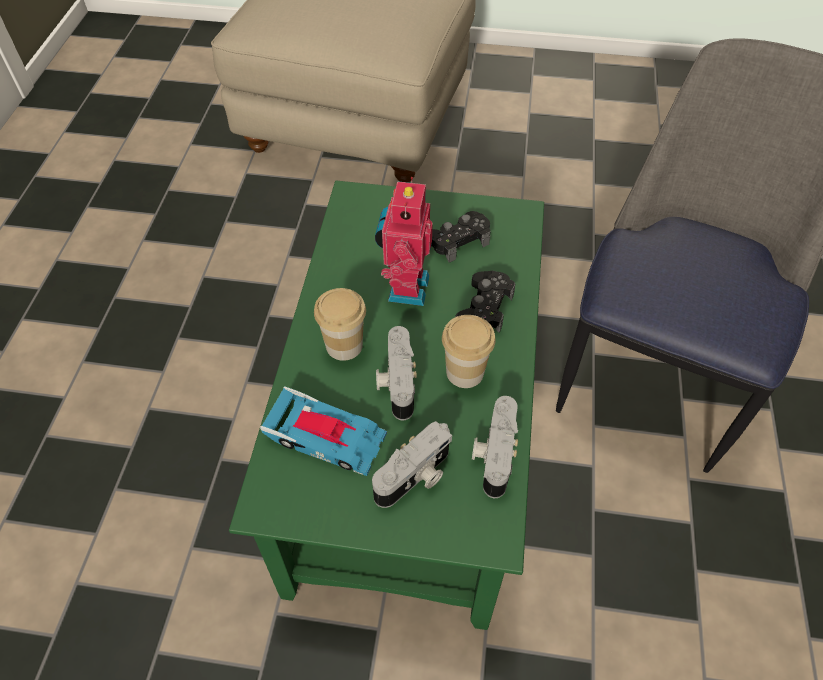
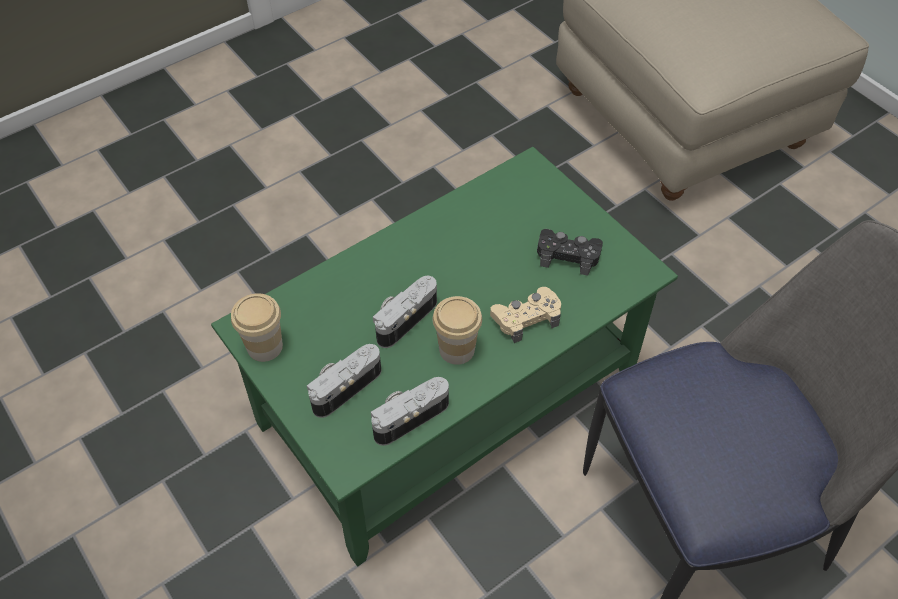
camera: 45 degrees right, 0 degrees up
toy car [260,386,387,476] -> none
cup [314,288,366,361] -> cup moved to [231,293,283,362]
camera [372,421,452,508] -> camera turned 135 degrees clockwise [307,344,382,418]
toy robot [375,177,433,306] -> none
black game controller [455,271,515,333] -> beige game controller [490,287,561,343]

